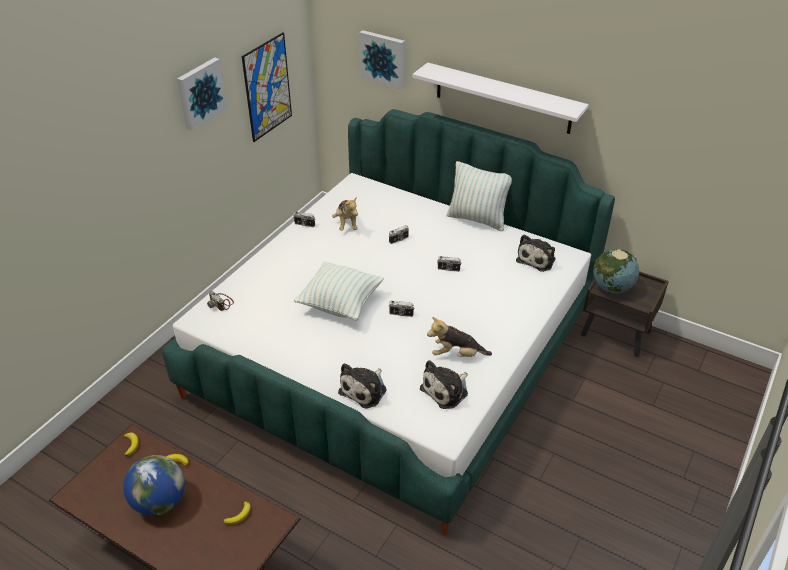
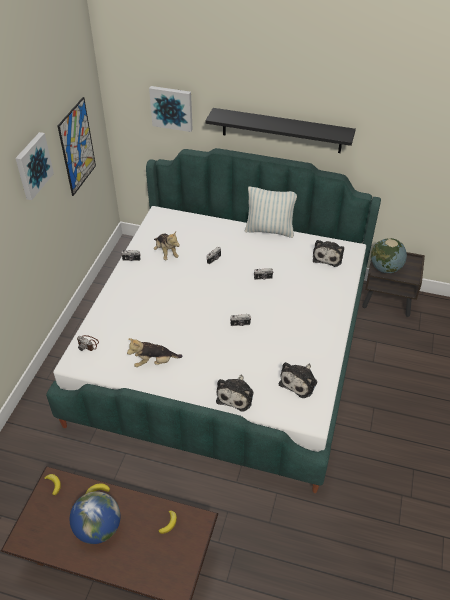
camera: 15 degrees left, 5 degrees up
pillow [294,261,384,321] -> none
white shelf [413,62,589,134] -> black shelf [205,108,356,153]
plush toy [427,317,492,357] -> plush toy moved to [127,338,183,367]

